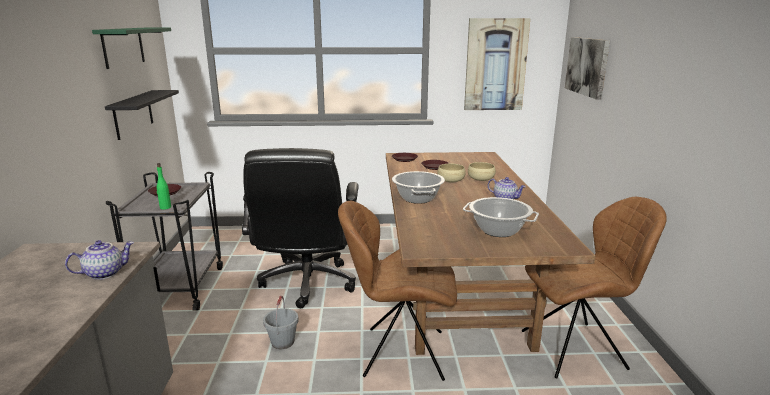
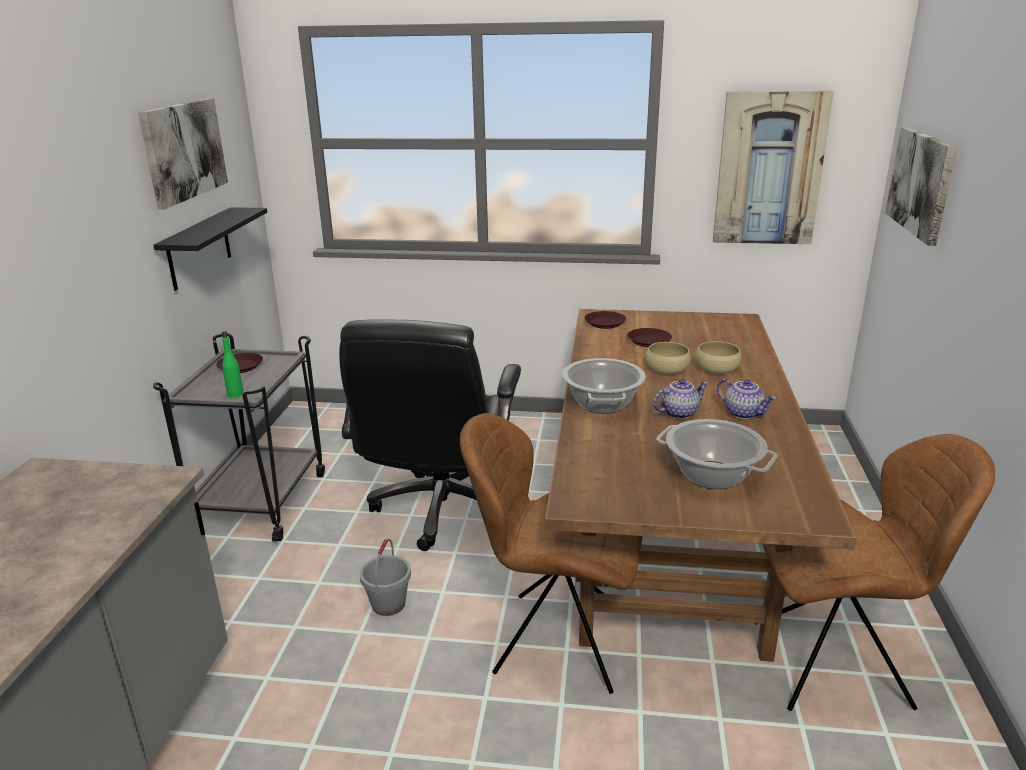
camera: 10 degrees right, 5 degrees up
teapot [65,240,134,280] -> teapot moved to [653,379,708,419]
green shelf [92,28,171,69] -> picture [138,98,228,209]

